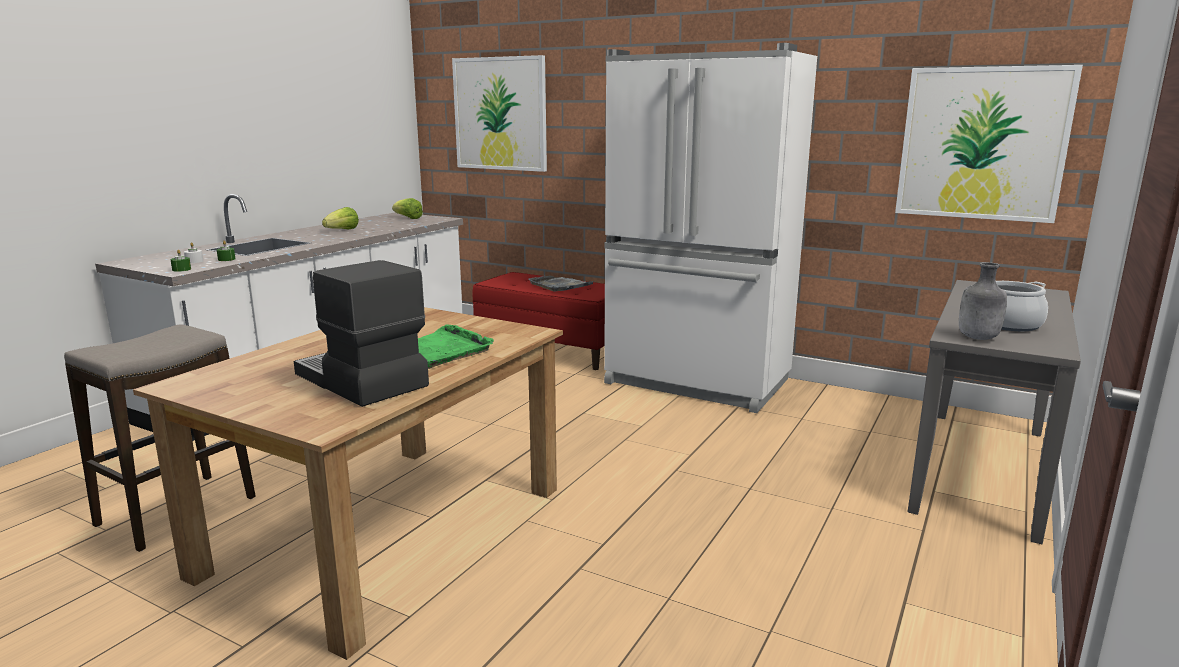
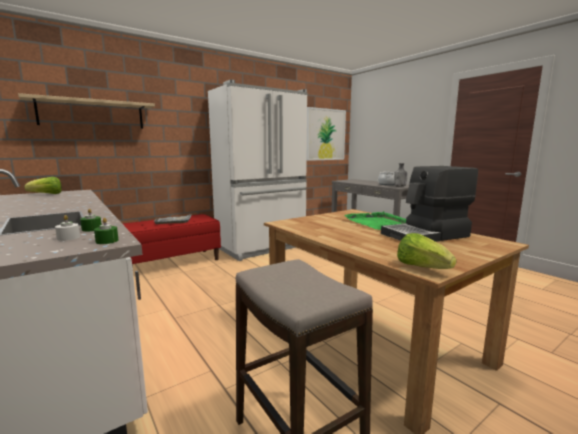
camera: 65 degrees left, 5 degrees down
lettuce [322,207,359,229] -> lettuce moved to [397,233,457,269]
picture [452,55,547,172] -> beige shelf [18,93,155,128]

